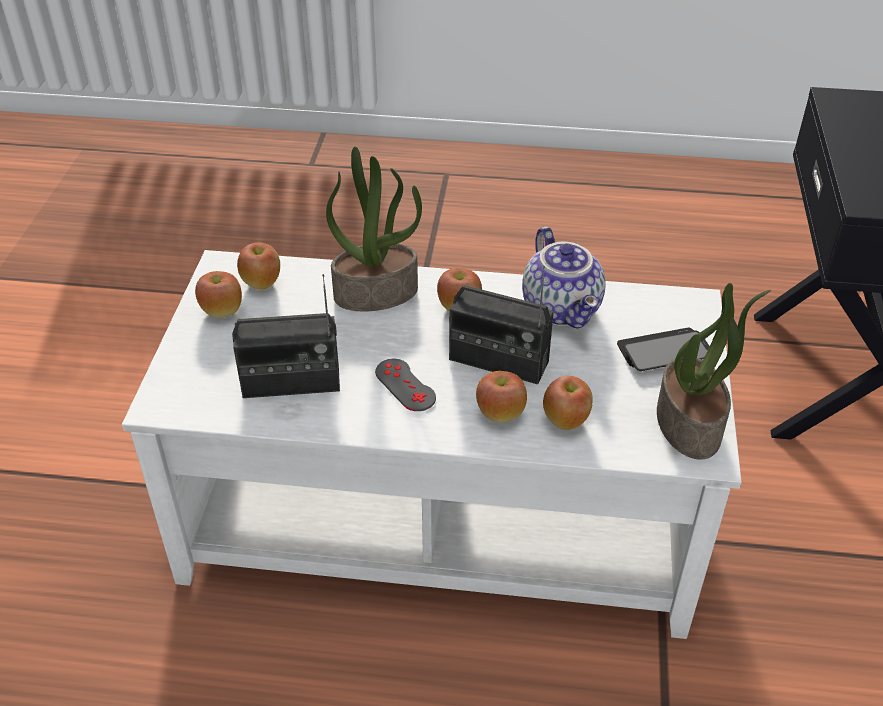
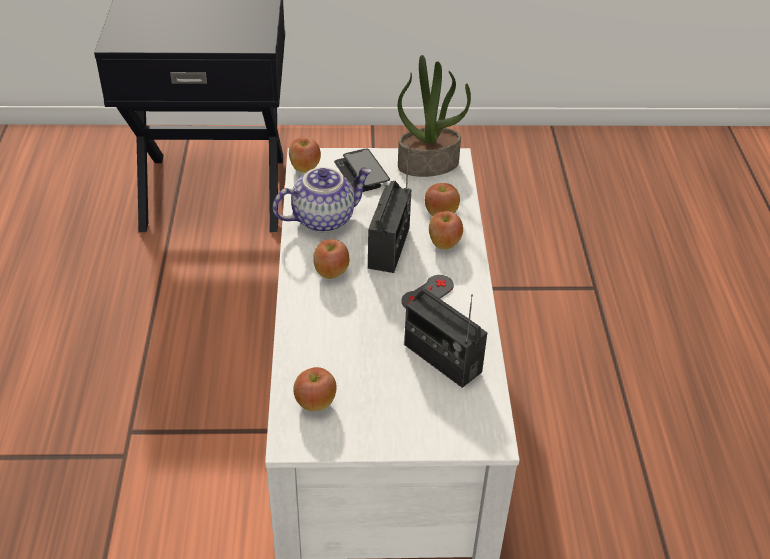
camera: 100 degrees left, 0 degrees up
apple [195,271,242,318] -> apple moved to [289,137,321,173]
radio [232,274,340,398] -> radio turned 150 degrees clockwise [404,289,487,388]
potted plant [326,147,422,311] -> none

